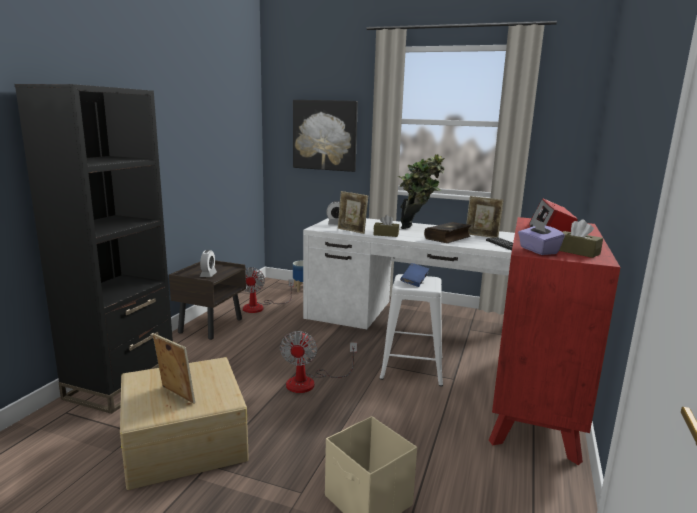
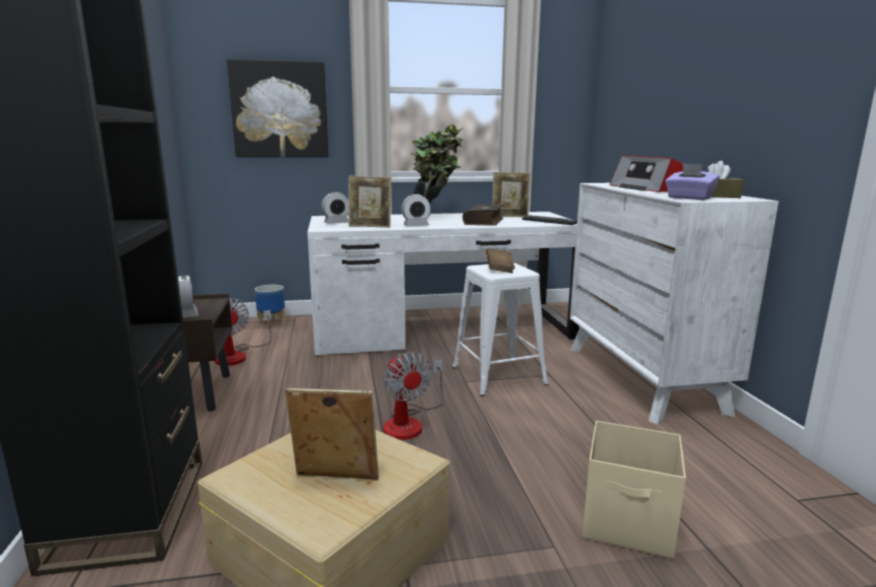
camera: 30 degrees left, 0 degrees up
brown tissue box [374,215,399,237] -> alarm clock [401,194,431,226]
blue book [400,263,429,287] -> brown book [486,248,515,273]
red dresser [489,217,620,465] -> white dresser [570,183,779,424]

